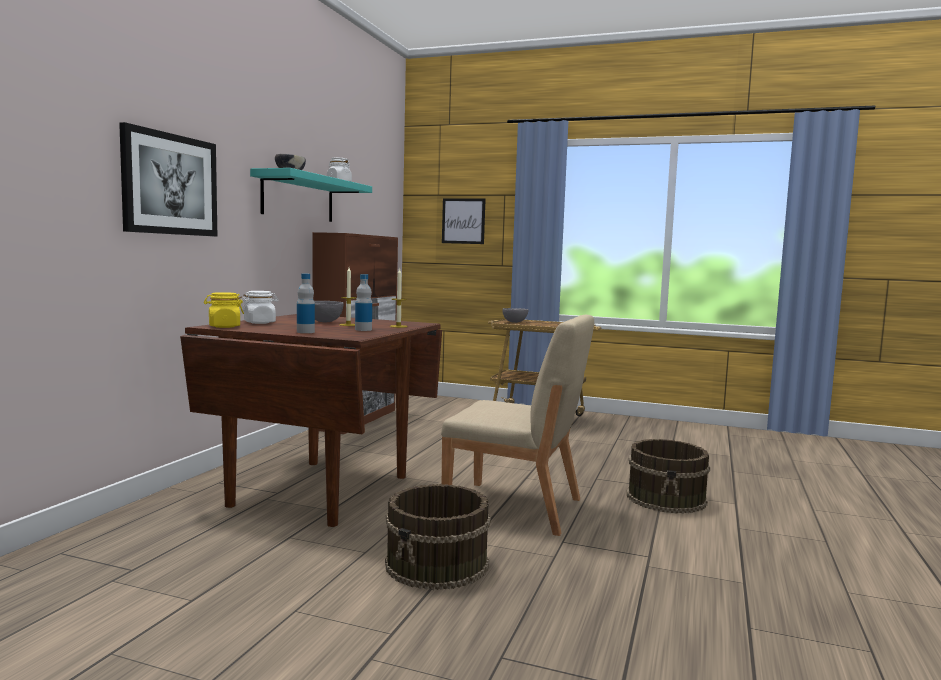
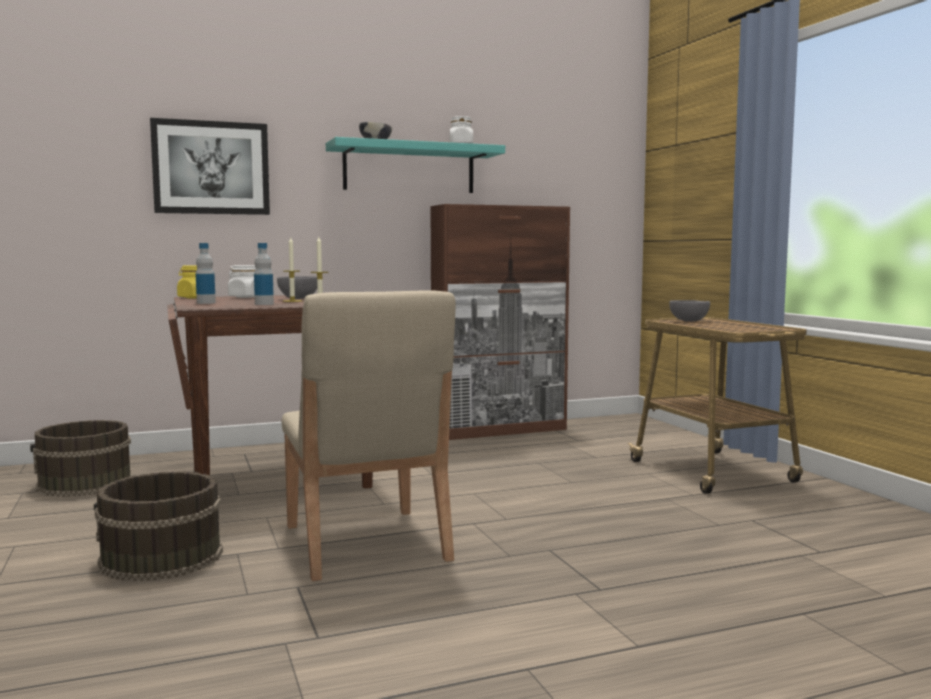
camera: 50 degrees right, 0 degrees up
picture [442,198,486,244] -> none
brown bucket [627,439,710,514] -> brown bucket moved to [30,420,133,497]

